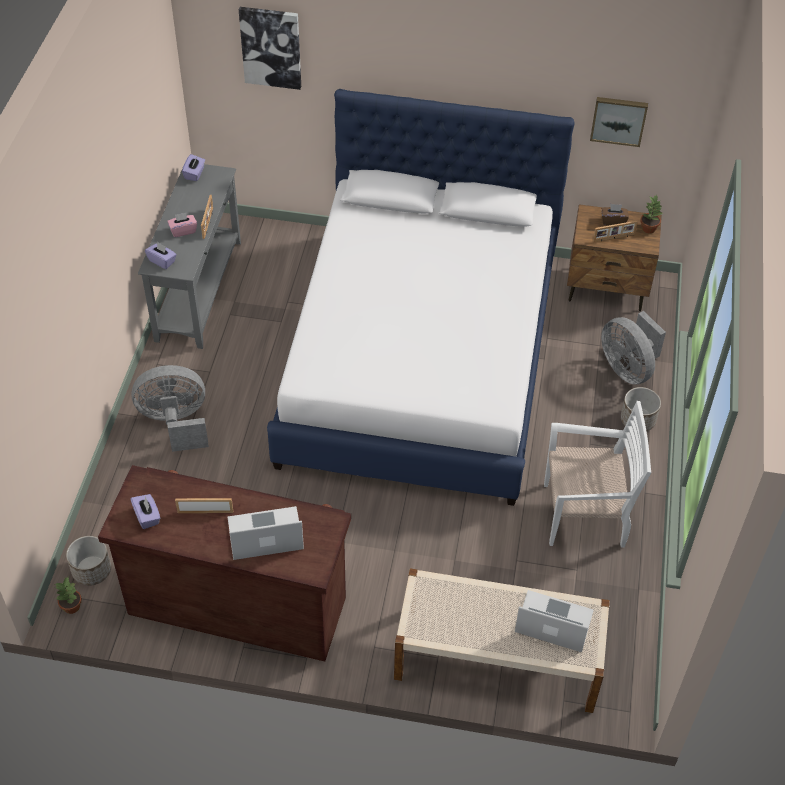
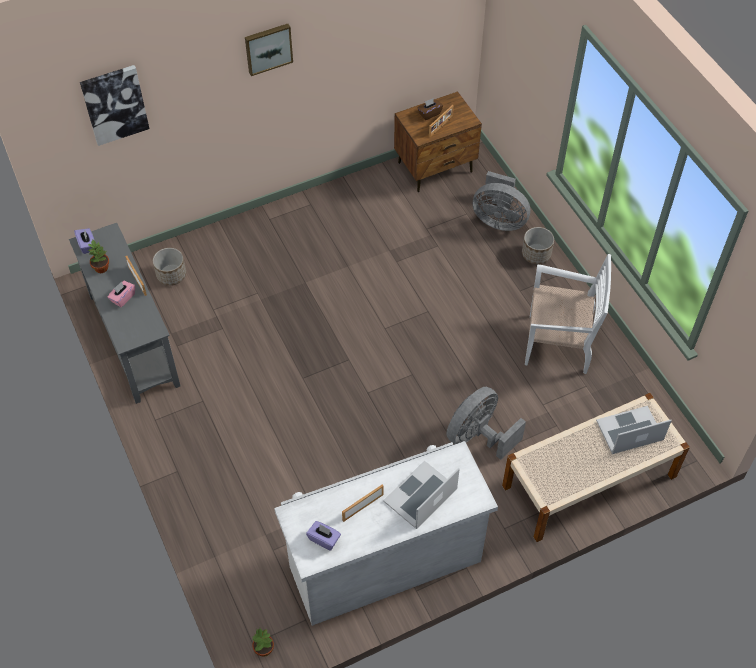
camera: 35 degrees left, 5 degrees up
planter [66,536,111,586] -> planter moved to [153,248,186,286]
brown dresser [98,465,351,661] -> white dresser [274,441,498,626]
grey fan [131,365,209,452] -> grey fan moved to [446,387,526,460]
purple tissue box [145,242,177,269] -> none
white bed [267,89,574,506] -> none
white armchair [544,401,651,548] -> white armchair turned 45 degrees clockwise [525,254,611,374]
picture [590,97,648,147] -> picture moved to [245,24,293,76]
potted plant [640,195,663,234] -> potted plant moved to [87,240,109,273]

